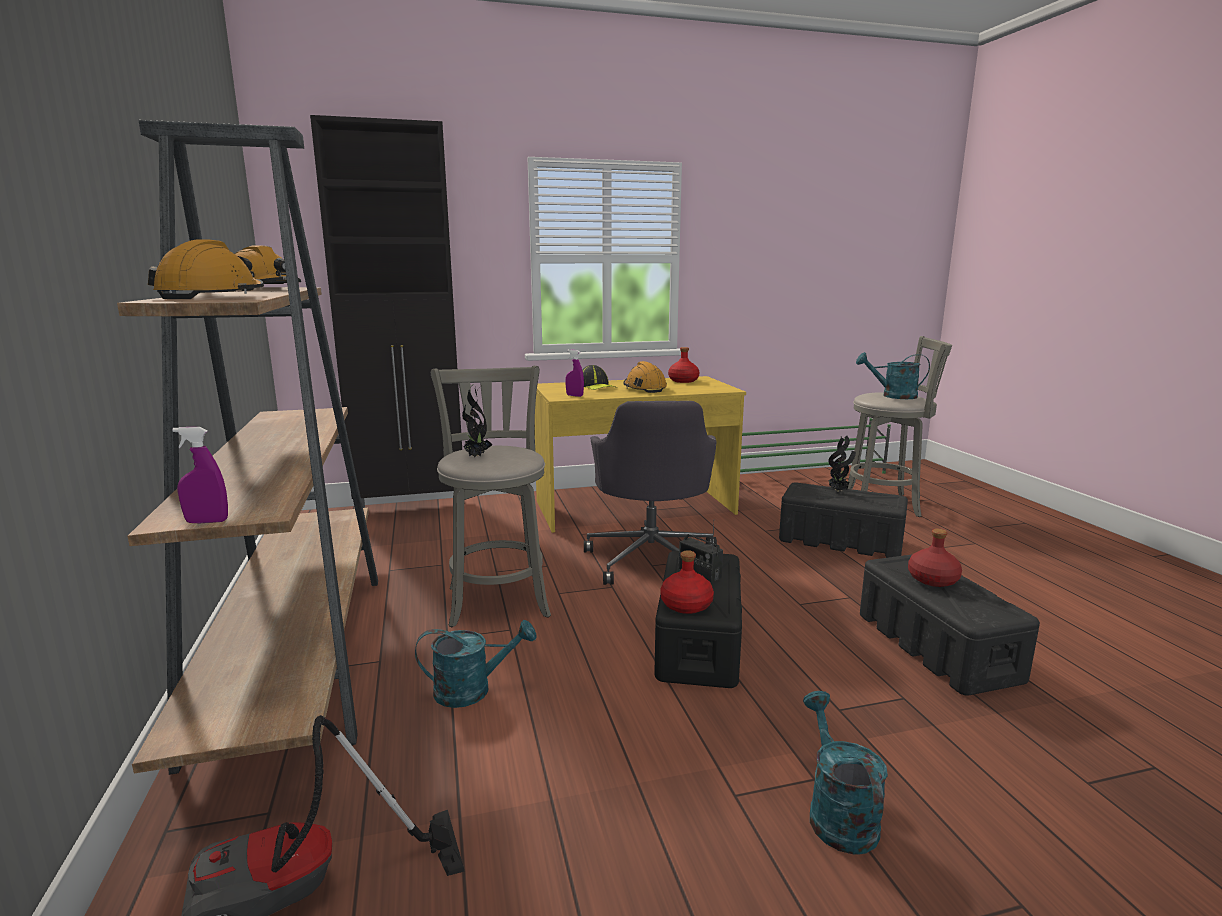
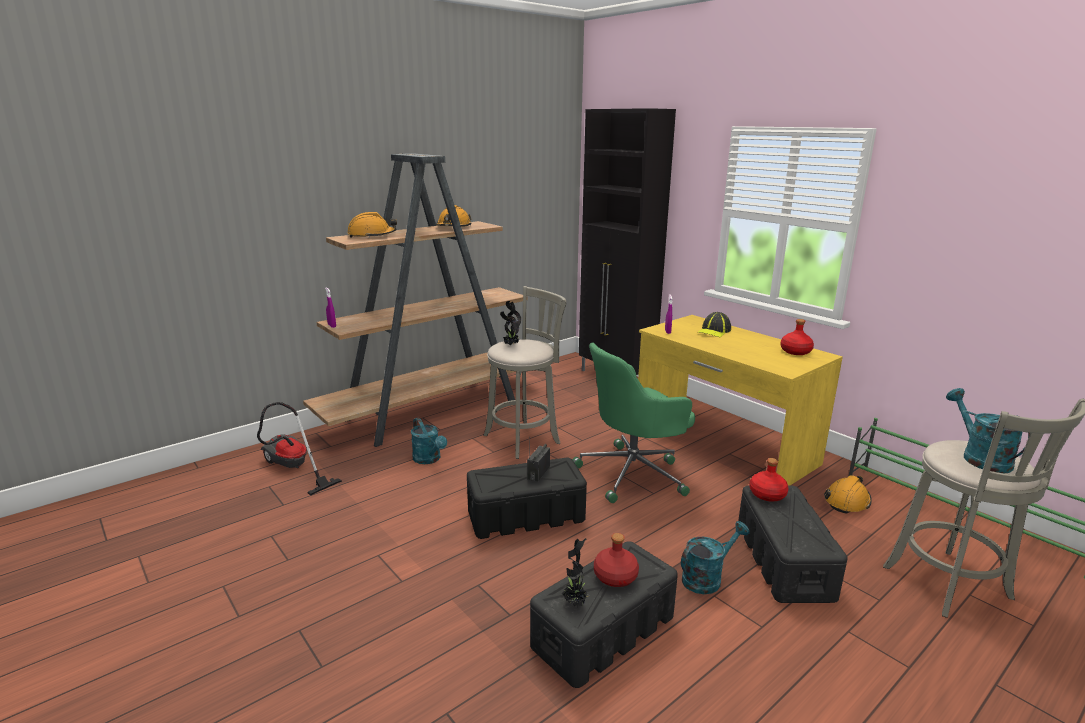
camera: 65 degrees right, 5 degrees up
grey office chair [584,401,717,585] -> green office chair [572,342,695,503]
orange hard hat [623,361,667,393] -> orange hard hat moved to [824,475,872,514]
red bottle [661,550,714,614] -> red bottle moved to [749,458,789,501]
turquoise watering can [803,691,888,854] -> turquoise watering can moved to [681,521,750,594]
potted plant [828,436,856,492] -> potted plant moved to [562,538,590,607]

